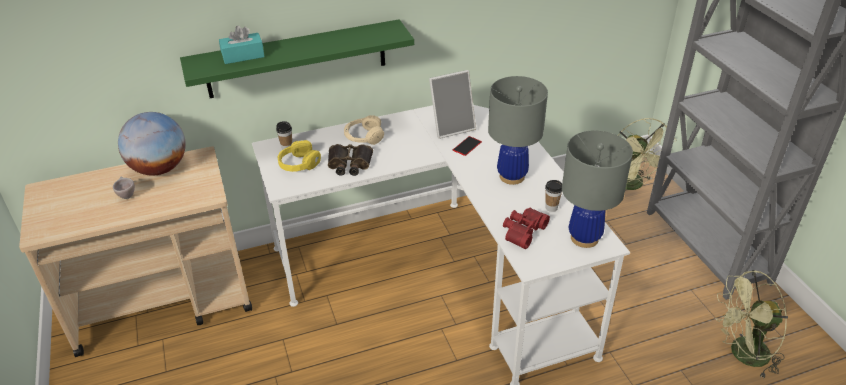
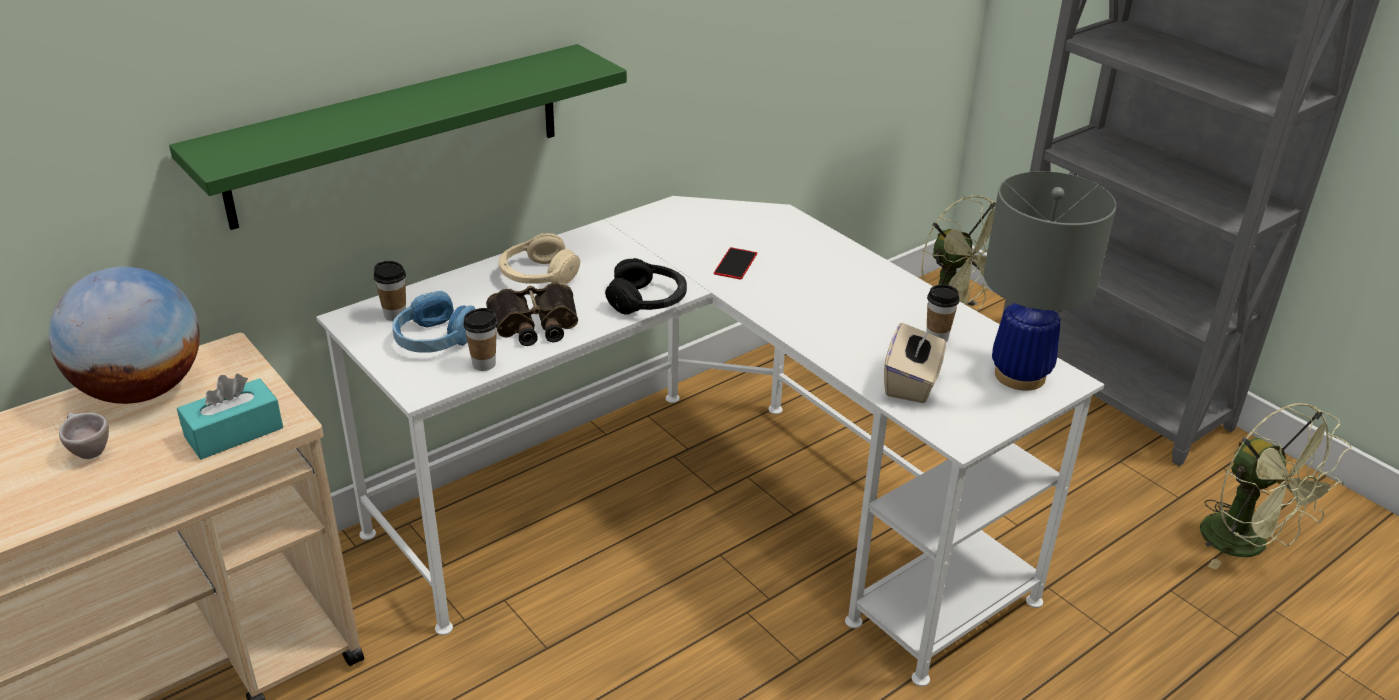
camera: 20 degrees left, 5 degrees down
turquoise tissue box [219,25,265,64] -> turquoise tissue box moved to [177,374,283,460]
yellow headphones [277,140,321,172] -> blue headphones [392,291,475,352]
picture frame [429,70,476,139] -> none
grey table lamp [488,76,548,185] -> none
red binoculars [503,208,550,249] -> beige tissue box [884,323,946,403]
green fan [715,270,788,379] -> green fan turned 90 degrees counterclockwise [1200,403,1352,570]
none -> cup [463,308,497,371]
none -> black headphones [605,258,687,315]

